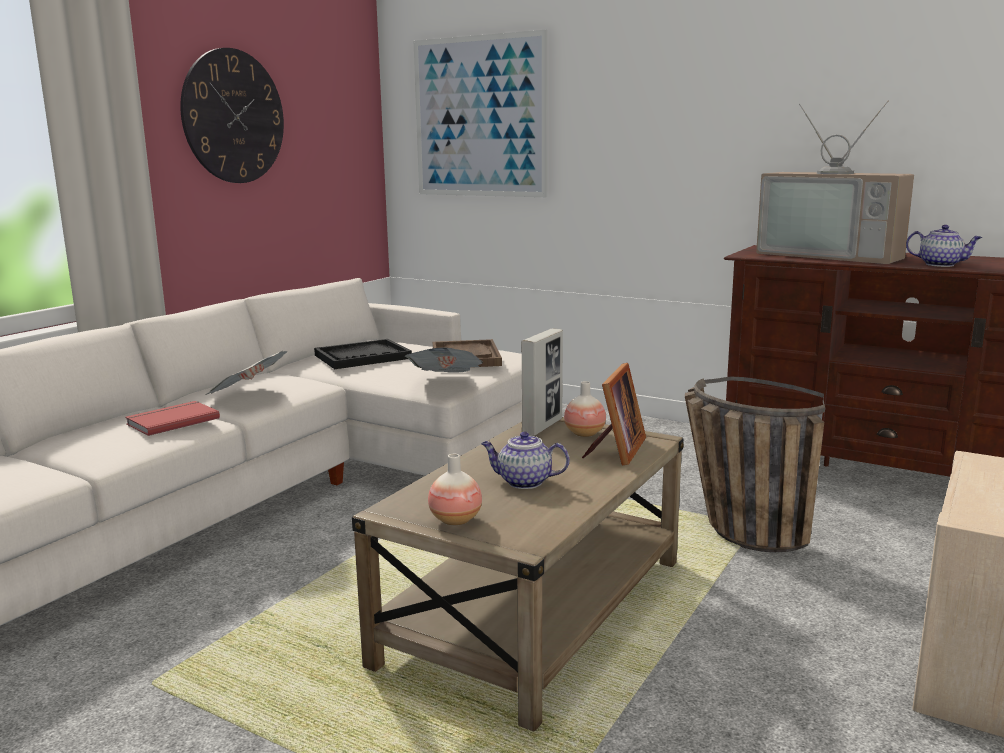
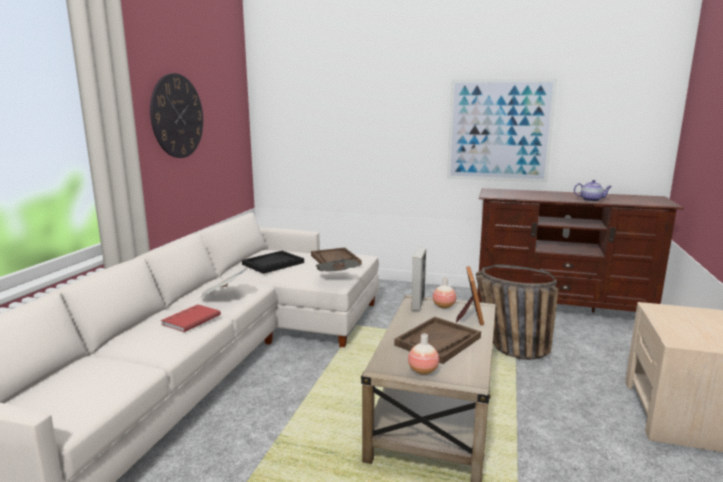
camera: 15 degrees left, 0 degrees up
picture [414,30,548,197] -> picture moved to [447,78,557,183]
teapot [481,432,569,489] -> brown tray [394,317,481,364]
television [756,100,914,264] -> none

